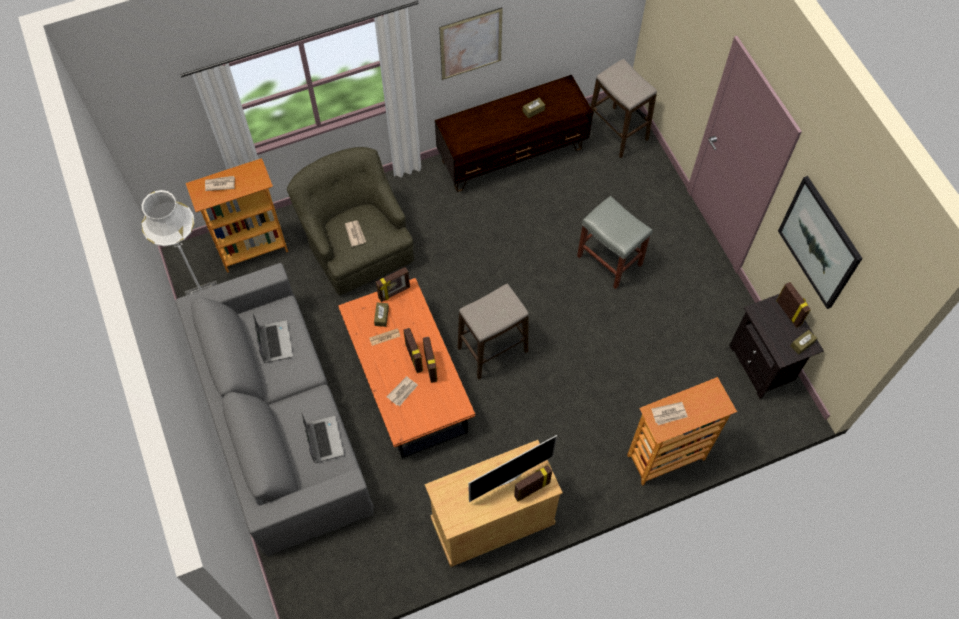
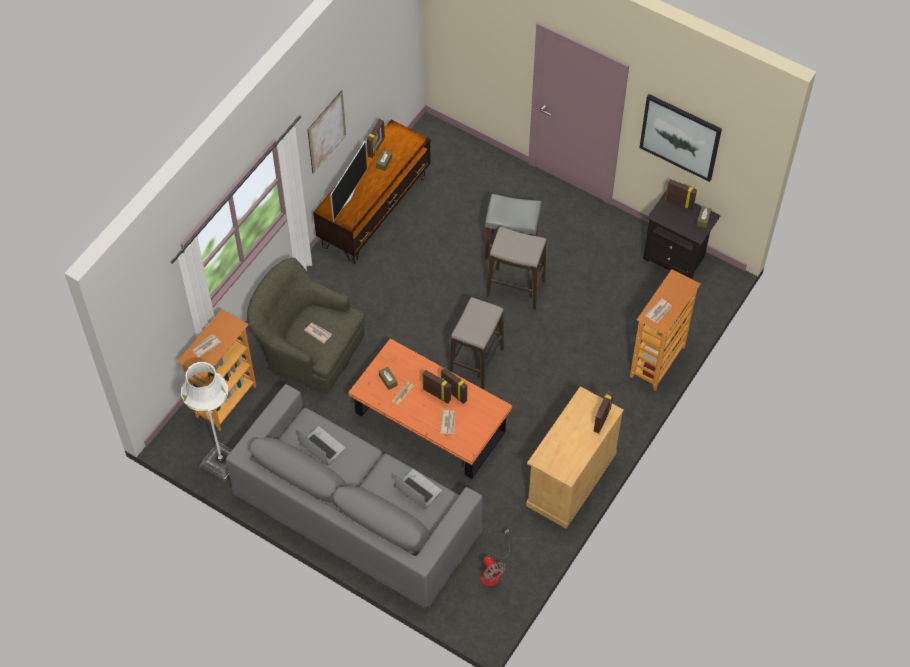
camera: 35 degrees left, 5 degrees down
picture frame [376,267,410,302] -> picture frame moved to [367,119,385,158]
television [468,435,557,502] -> television moved to [330,141,368,222]
stool [591,59,657,158] -> stool moved to [486,227,546,310]
none -> fan [480,529,510,587]

